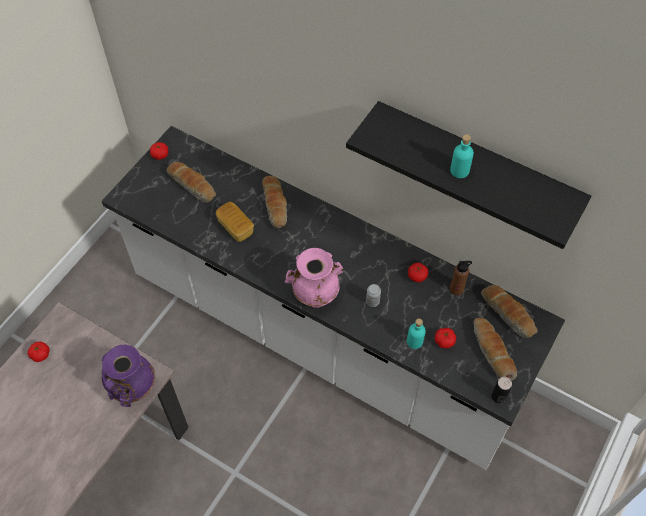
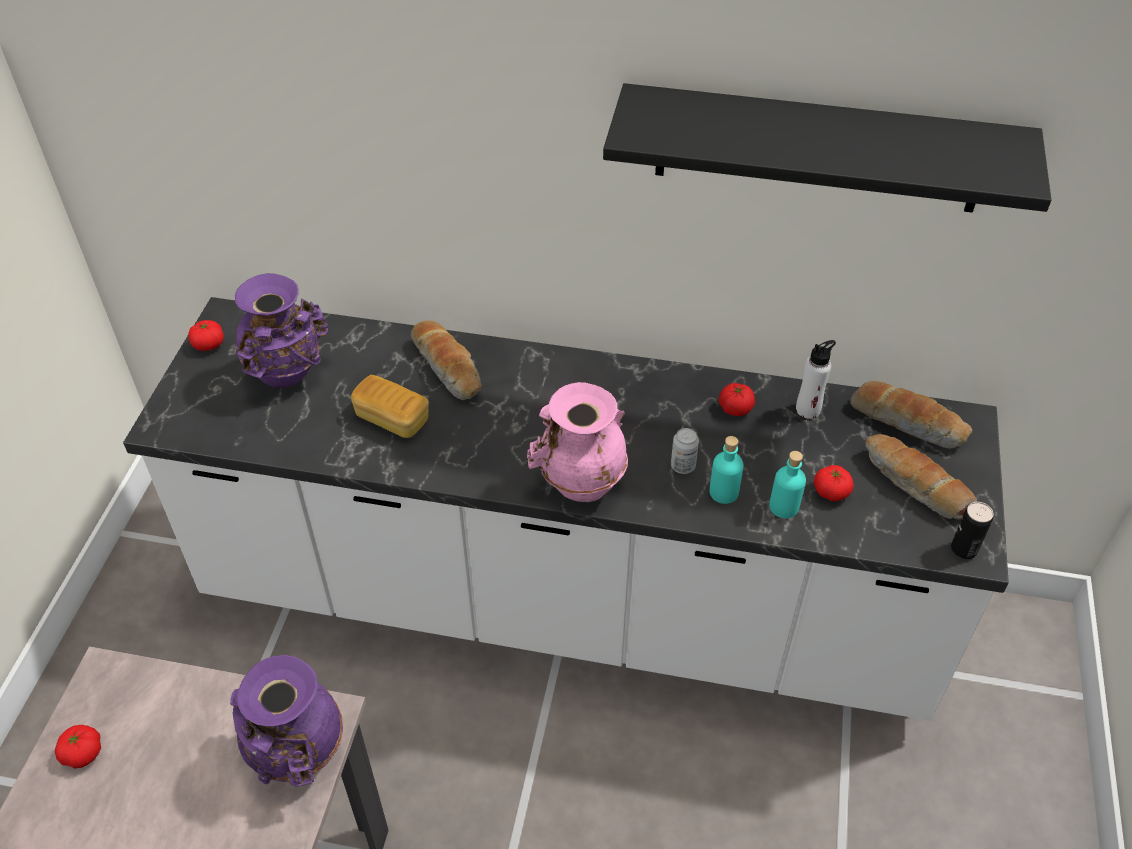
camera: 20 degrees left, 10 degrees down
bread [167,162,216,203] -> purple vase [235,273,328,388]
turquoise bottle [450,134,474,178] -> turquoise bottle moved to [709,436,743,504]
brown bottle [450,261,472,295] -> white bottle [796,340,836,419]

